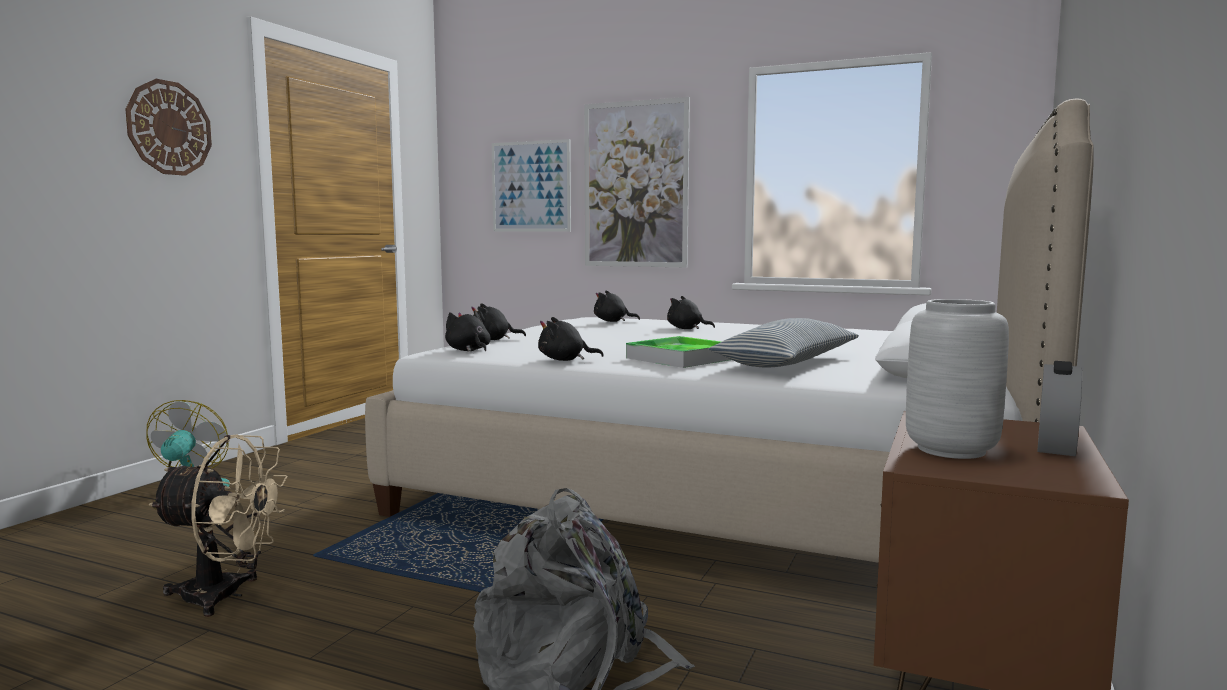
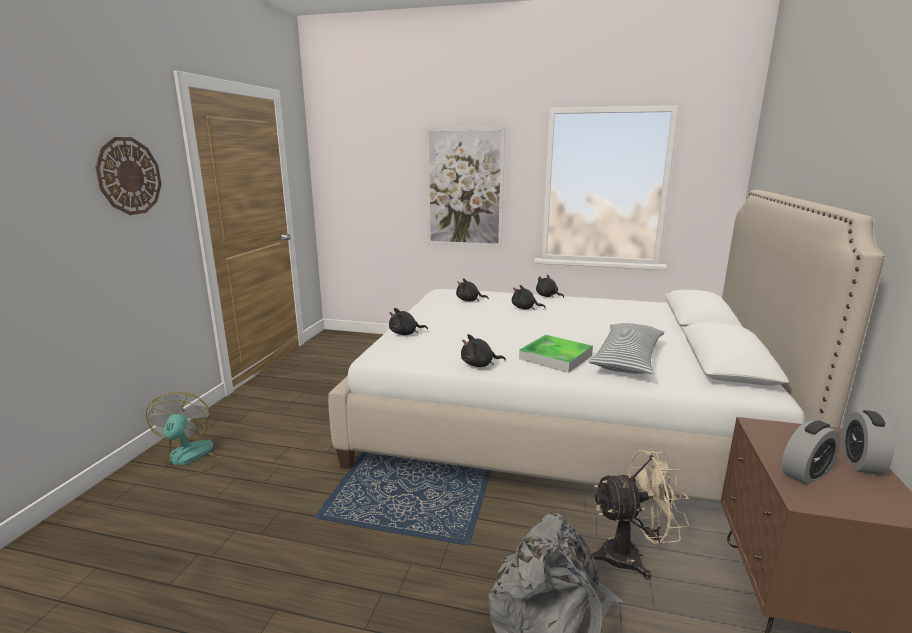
camera: 10 degrees left, 10 degrees up
beige fan [148,435,288,617] -> beige fan moved to [591,450,690,580]
black plush toy [445,310,491,352] -> black plush toy moved to [536,275,564,298]
picture [492,139,571,231] -> none
grey vase [906,299,1009,459] -> alarm clock [782,421,841,485]

